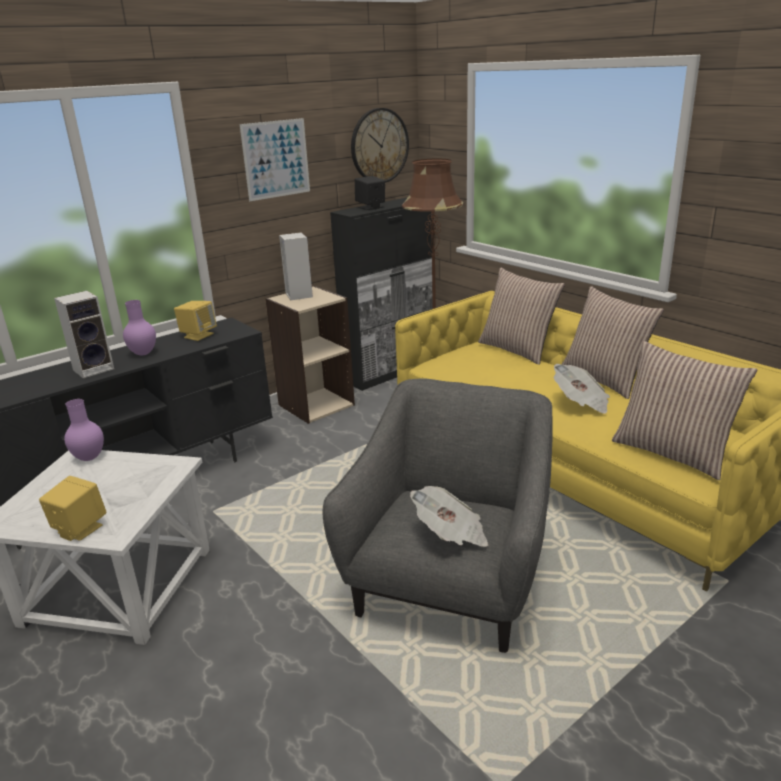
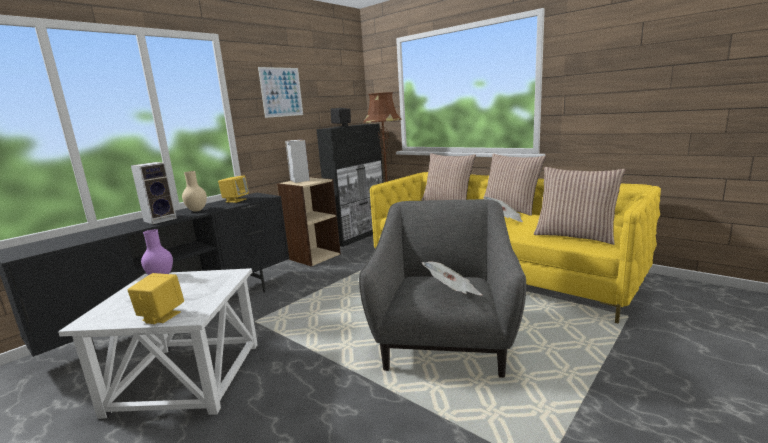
camera: 10 degrees left, 10 degrees down
purple vase [123,300,156,356] -> beige vase [182,171,207,212]
wall clock [351,108,409,183] -> none

